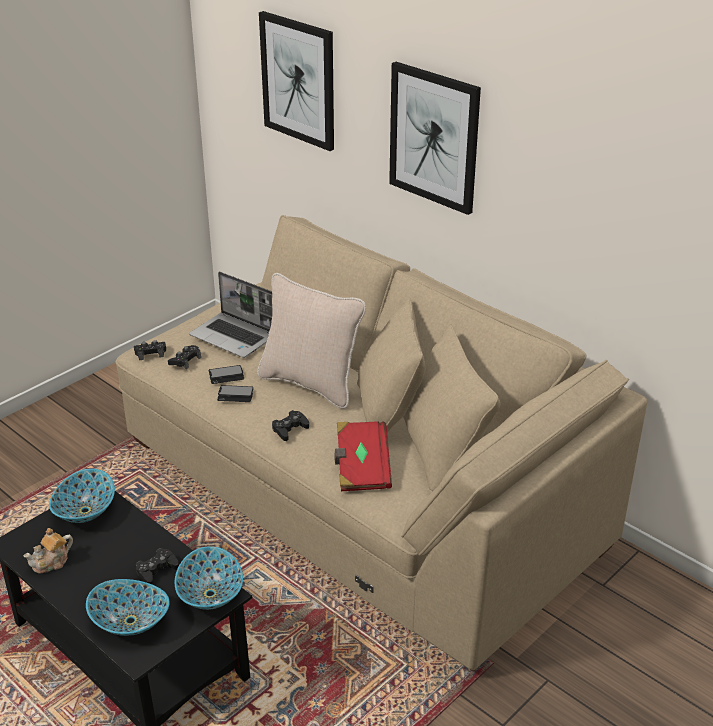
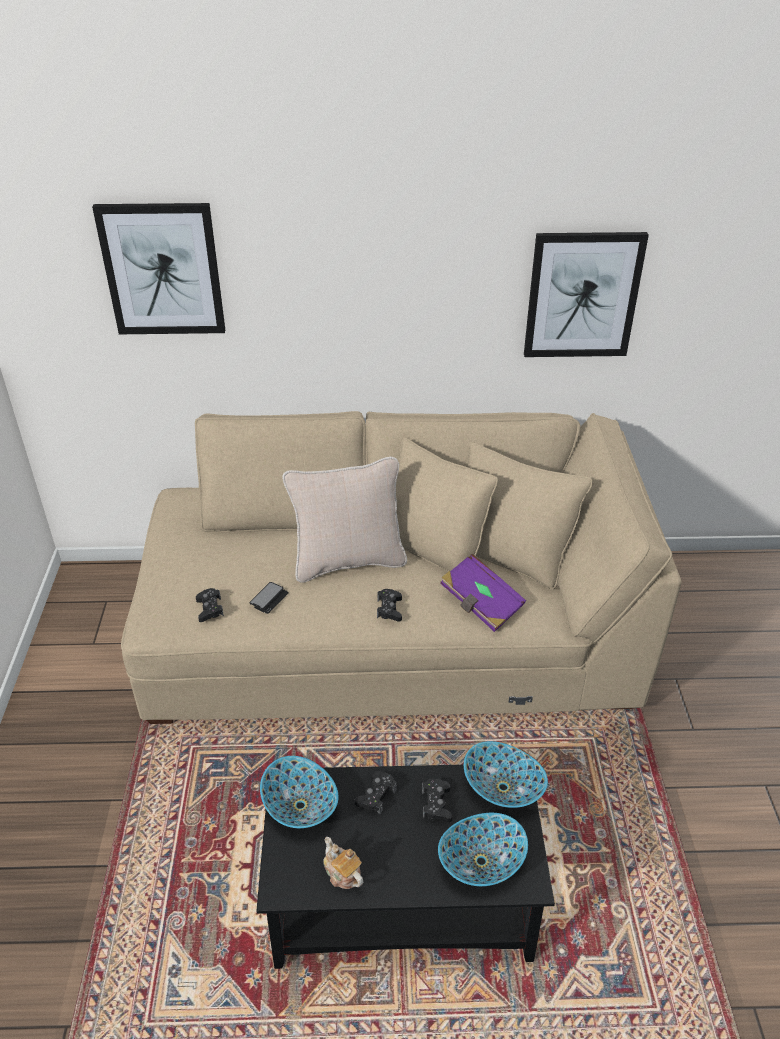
camera: 45 degrees left, 5 degrees up
teapot [23,528,73,573] -> teapot turned 135 degrees clockwise [323,837,363,889]
black game controller [134,340,166,360] -> black game controller moved to [355,771,397,814]
laptop [189,272,273,358] -> none
phone [217,385,254,402] -> none
red book [334,421,392,491] -> purple book [440,554,526,632]
picture [389,62,481,215] -> picture moved to [524,232,649,357]

